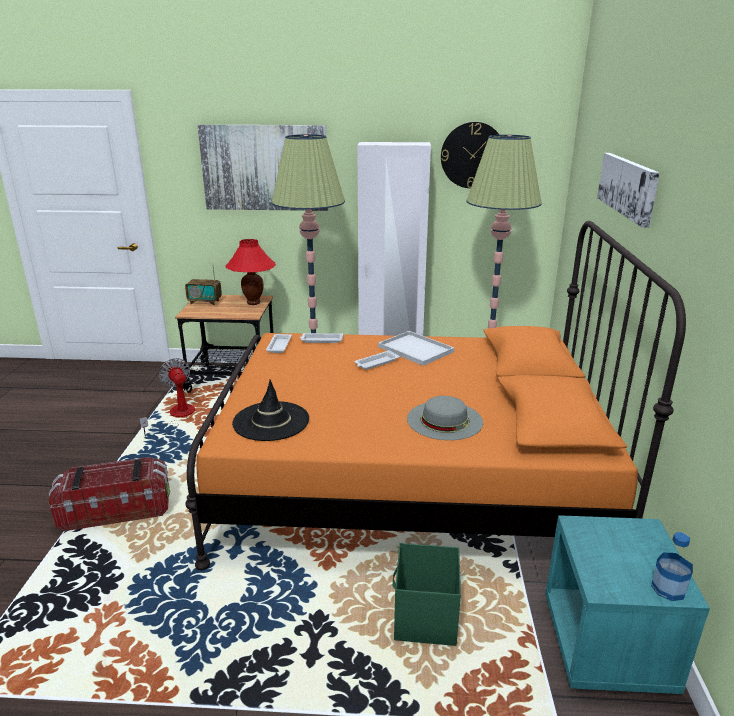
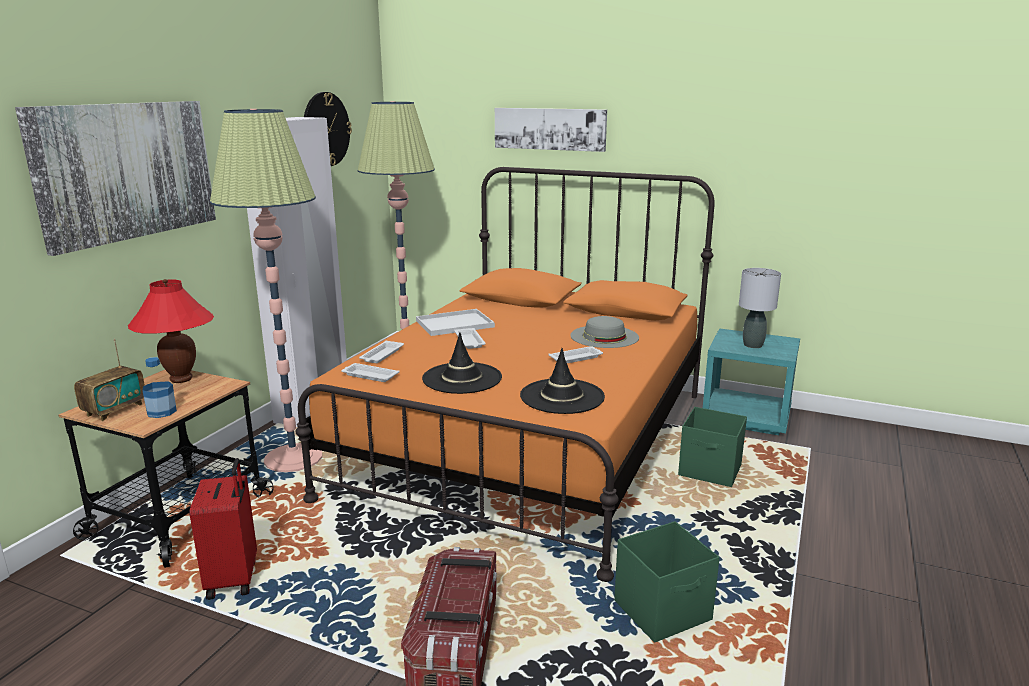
camera: 70 degrees left, 5 degrees down
fan [140,358,195,436] -> red suitcase [190,458,257,600]
bottle [651,532,693,601] -> bottle moved to [142,357,177,418]
none -> black hat [422,332,502,394]
none -> white tray [549,346,603,363]
none -> green storage box [614,521,720,642]
none -> grey table lamp [739,268,781,348]

